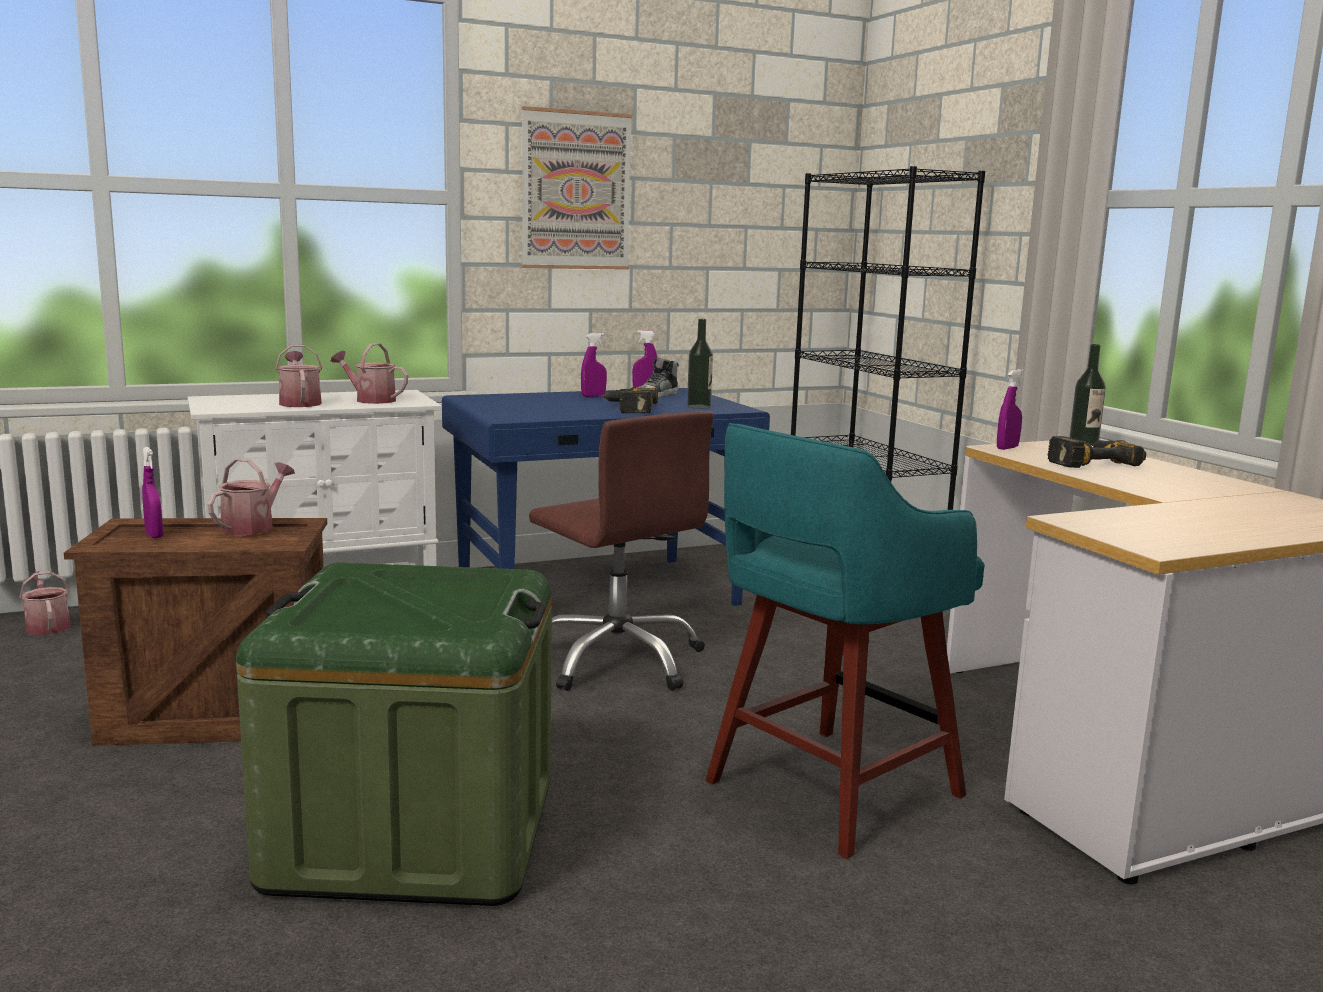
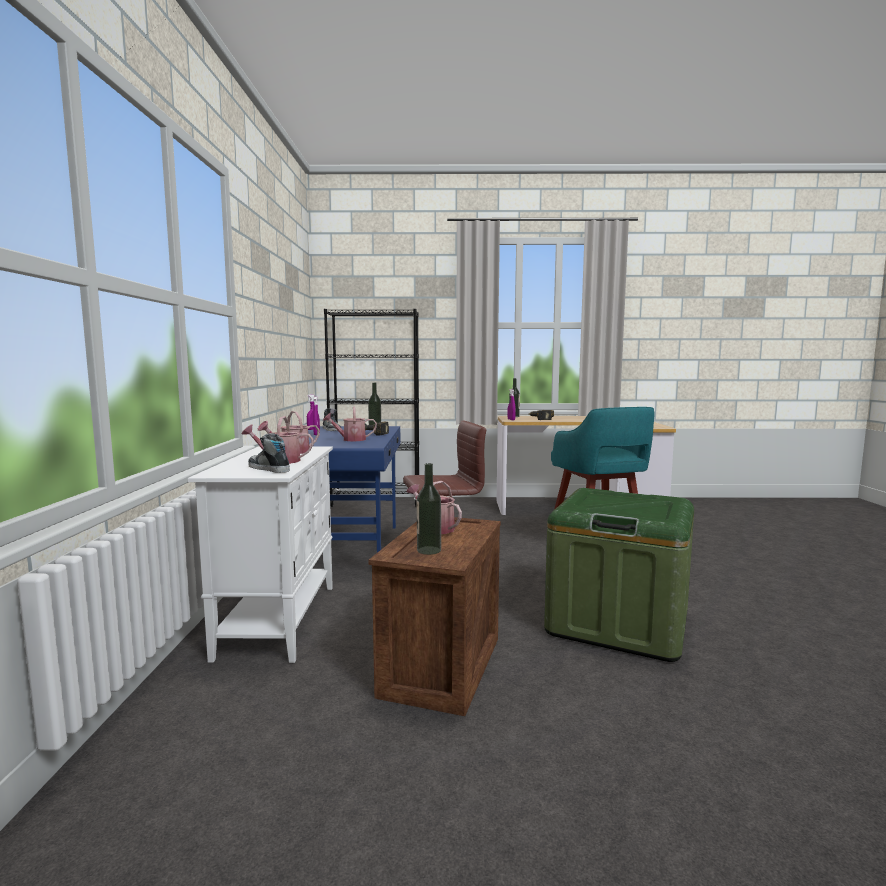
camera: 65 degrees left, 5 degrees down
watering can [19,571,71,635] -> watering can moved to [323,407,377,441]
purple spray bottle [142,447,163,538] -> bottle [417,463,441,555]
picture [521,106,632,270] -> none
none -> shoe [248,433,290,473]

